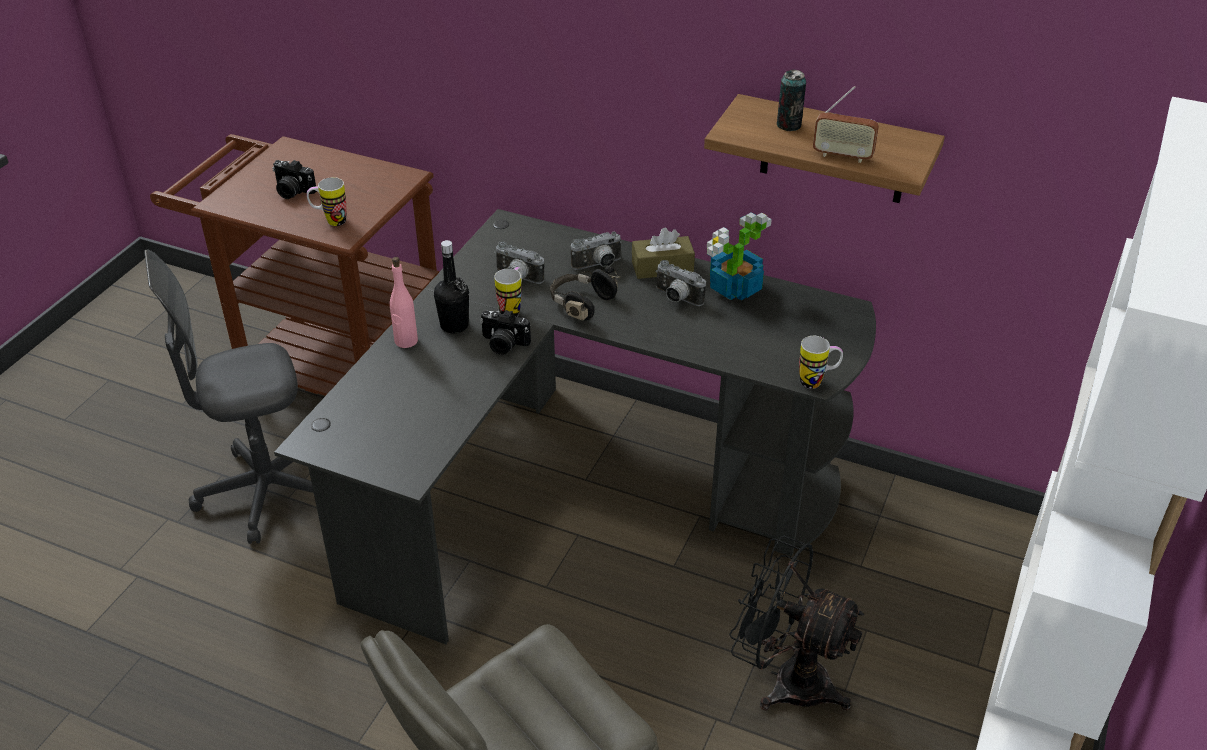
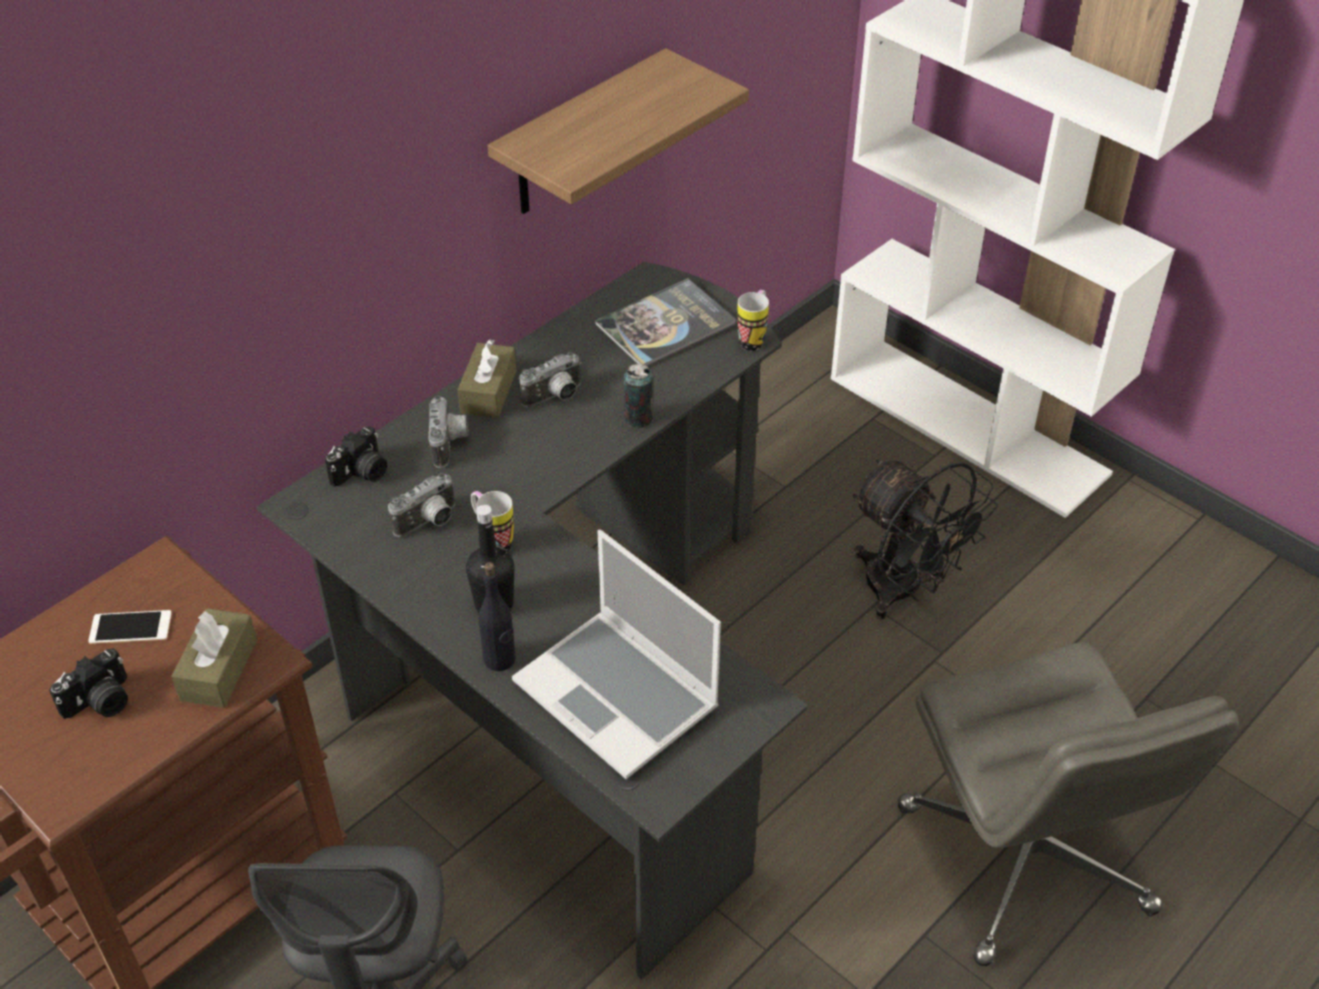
camera: 70 degrees left, 5 degrees up
mug [307,177,346,226] -> brown tissue box [171,608,257,708]
pink bottle [390,257,418,348] -> black bottle [479,562,516,671]
camera [480,310,531,355] -> camera moved to [325,426,387,487]
black headphones [550,266,620,321] -> none
potted plant [707,213,772,300] -> none
black fan [729,536,864,711] -> black fan turned 90 degrees counterclockwise [853,460,998,620]
can [777,70,806,131] -> can moved to [624,364,653,428]
radio [813,86,879,163] -> none
none -> phone [88,610,172,644]
none -> laptop [512,529,721,779]
none -> book [595,278,736,367]

